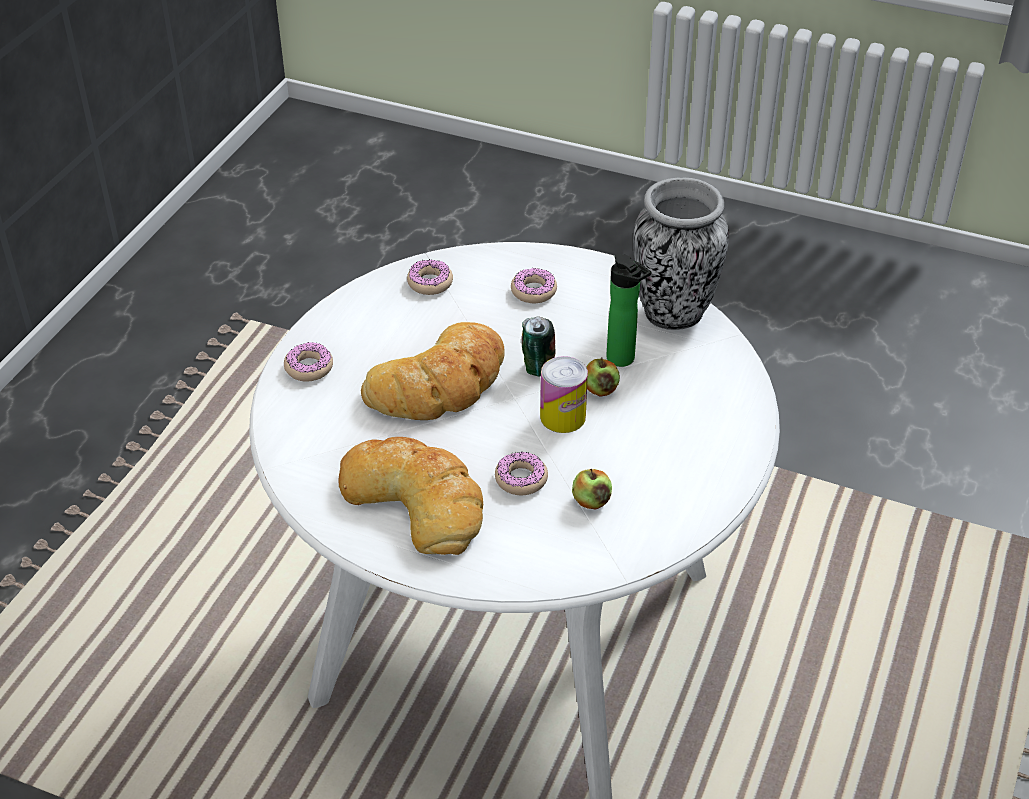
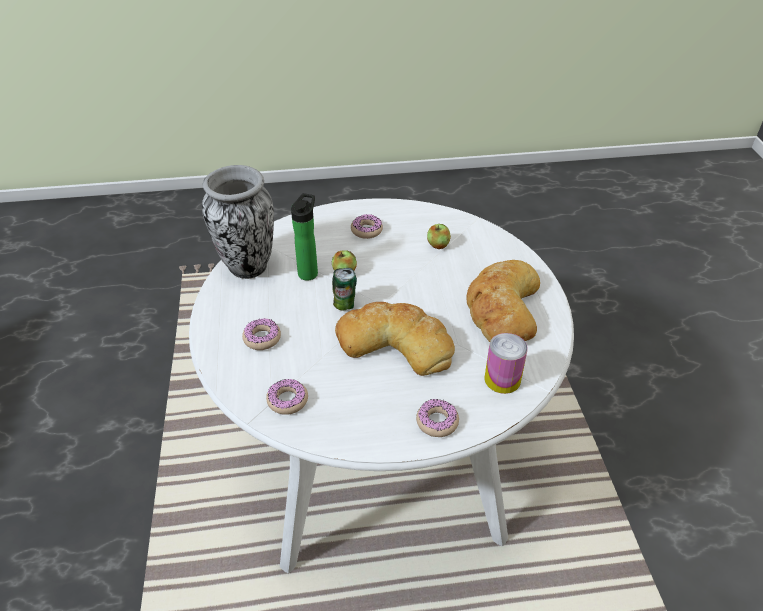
camera: 120 degrees left, 0 degrees up
donut [495,451,548,495] -> donut moved to [351,214,383,239]
can [540,356,588,433] -> can moved to [485,333,528,394]

